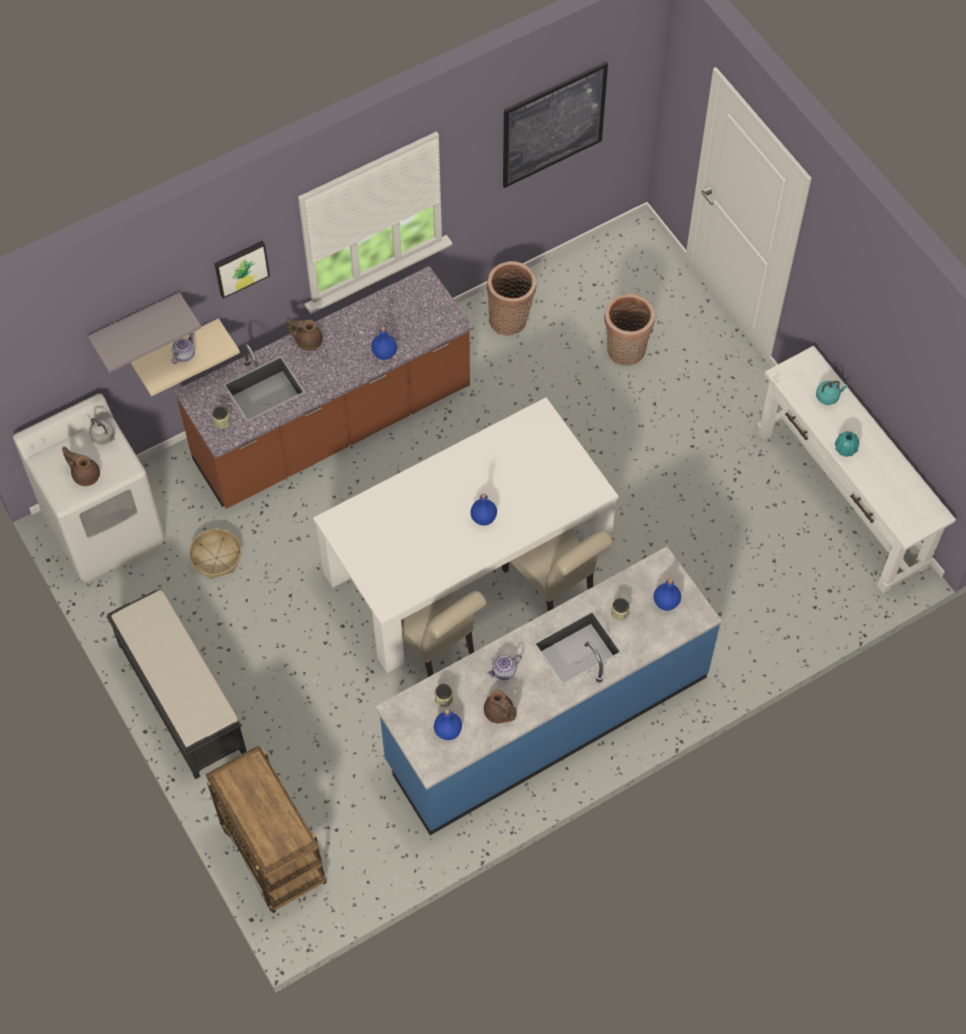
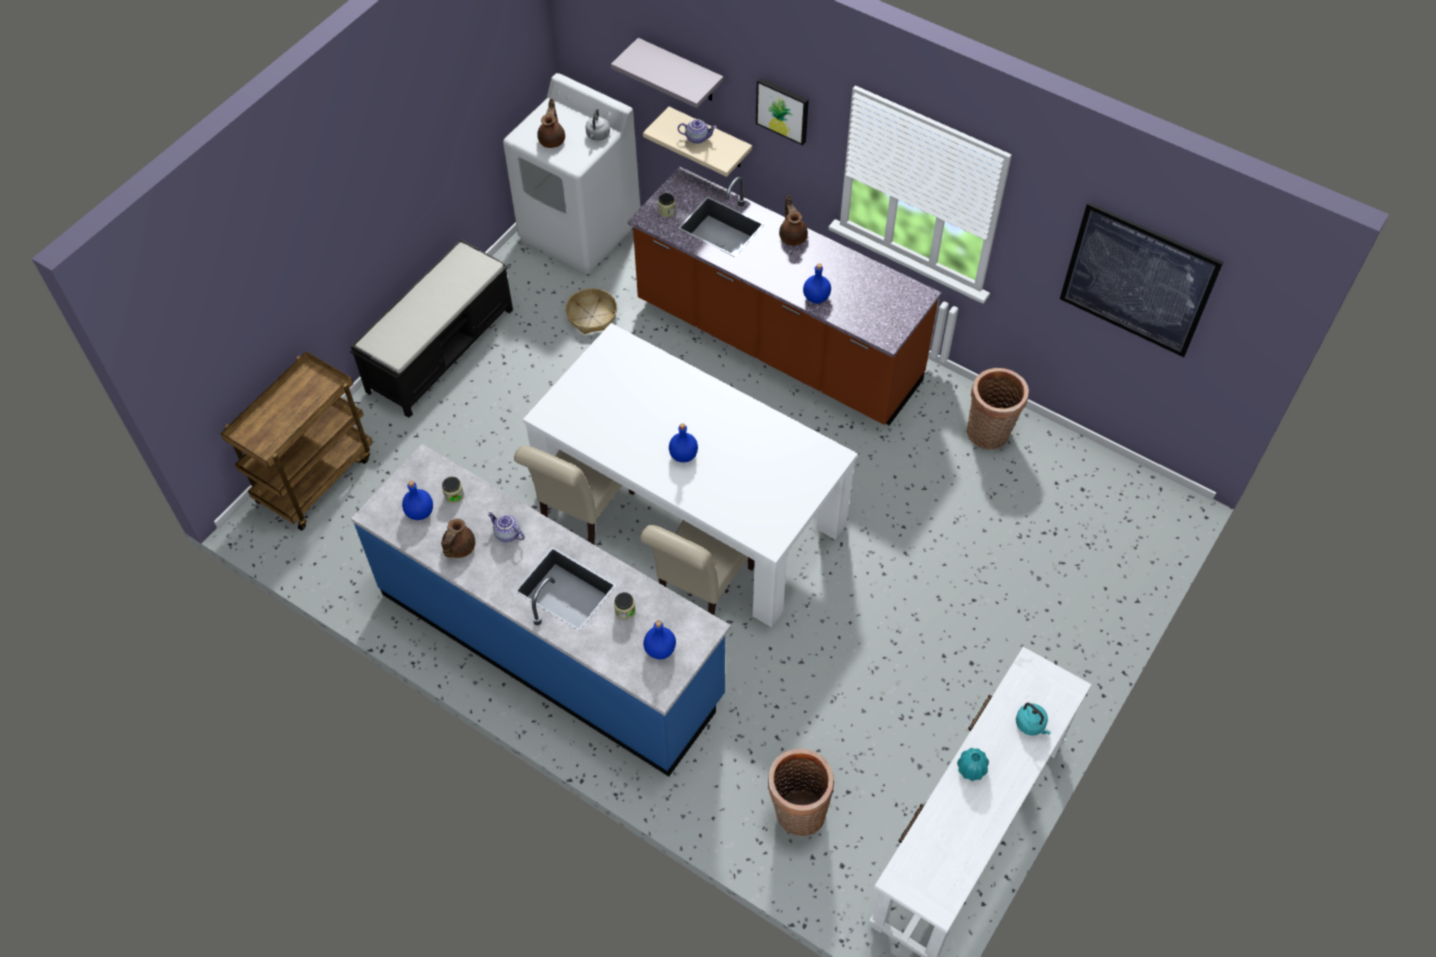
camera: 65 degrees right, 5 degrees down
basket [604,294,655,366] -> basket moved to [768,749,834,836]

